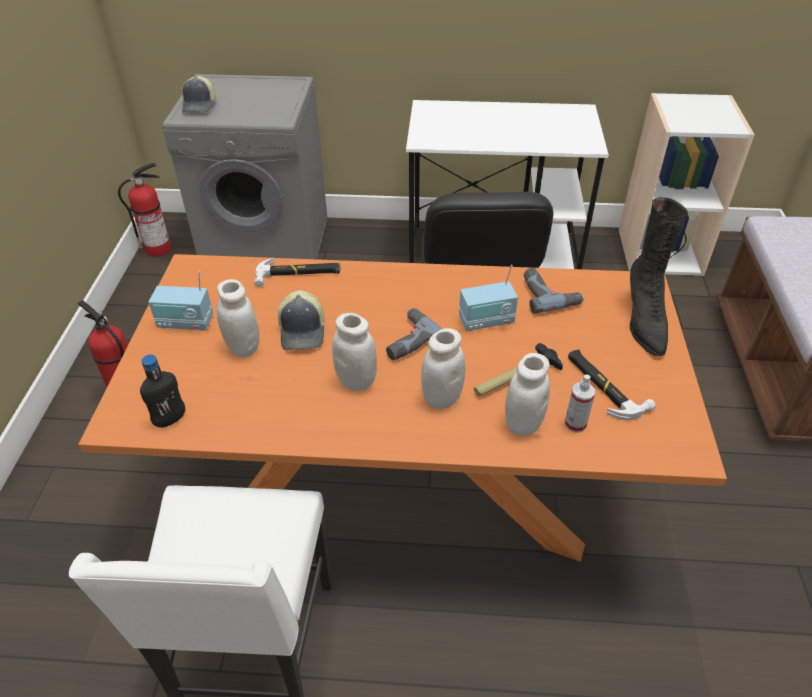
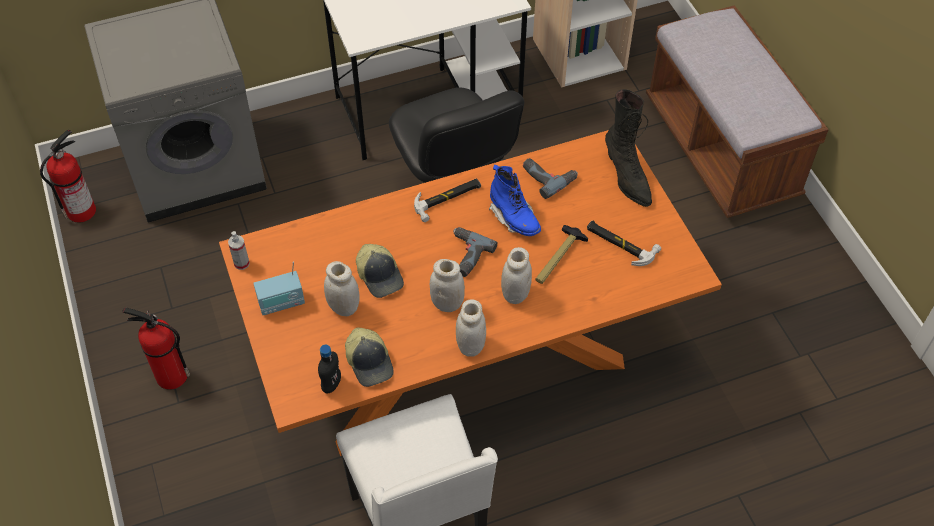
camera: 25 degrees left, 10 degrees up
cap [182,76,216,113] -> cap moved to [345,327,394,387]
hammer [254,258,340,287] -> hammer moved to [414,179,481,222]
radio [459,265,518,331] -> blue boot [489,165,541,236]
white jar [505,353,550,436] -> white jar moved to [456,299,486,357]
spray bottle [565,375,595,433] -> spray bottle moved to [228,231,250,270]

